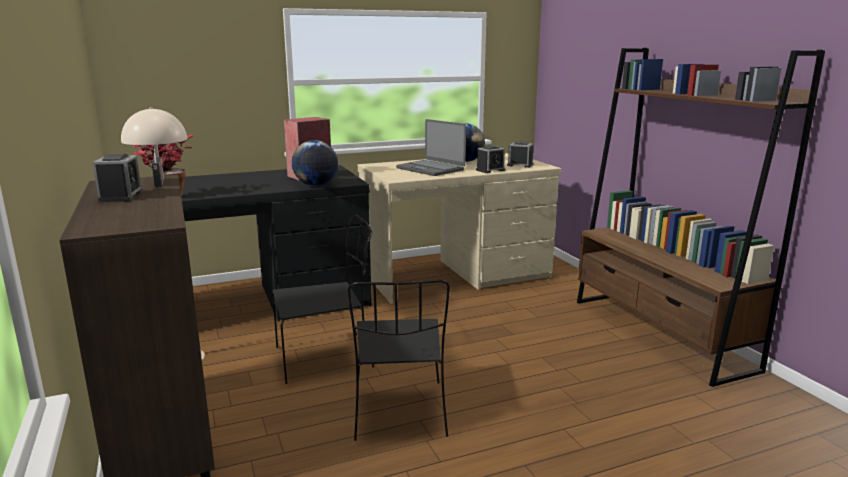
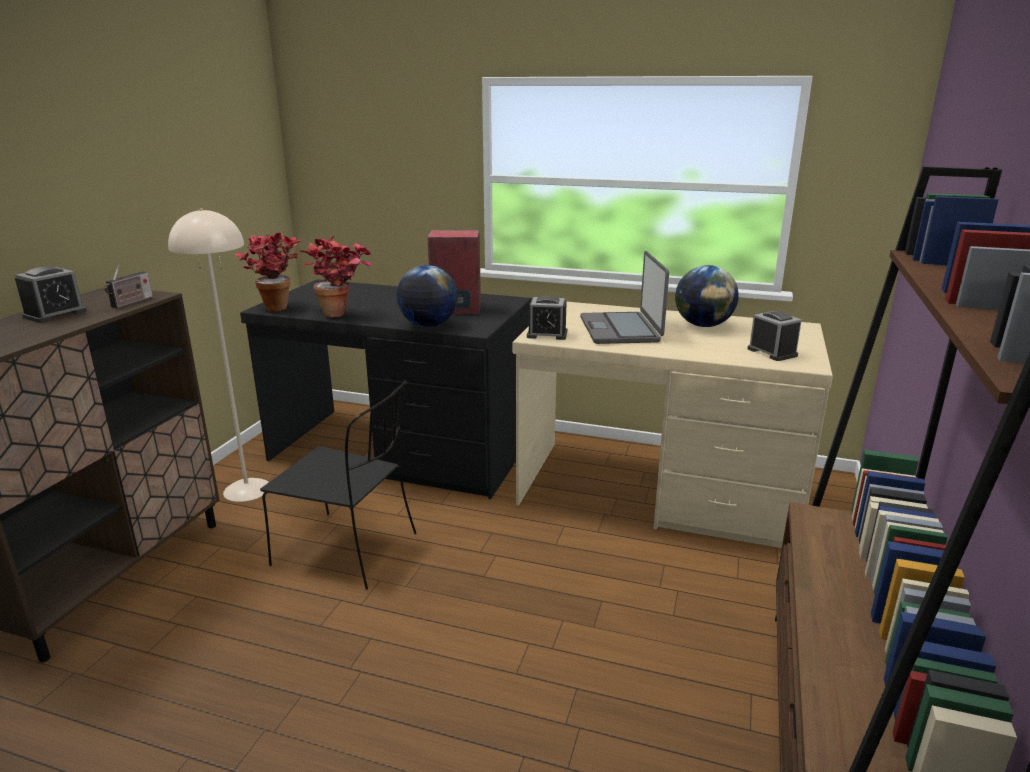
camera: 40 degrees right, 5 degrees up
black chair [348,280,450,441] -> none
alarm clock [476,145,505,173] -> alarm clock moved to [527,296,567,340]
none -> potted plant [299,236,371,318]

